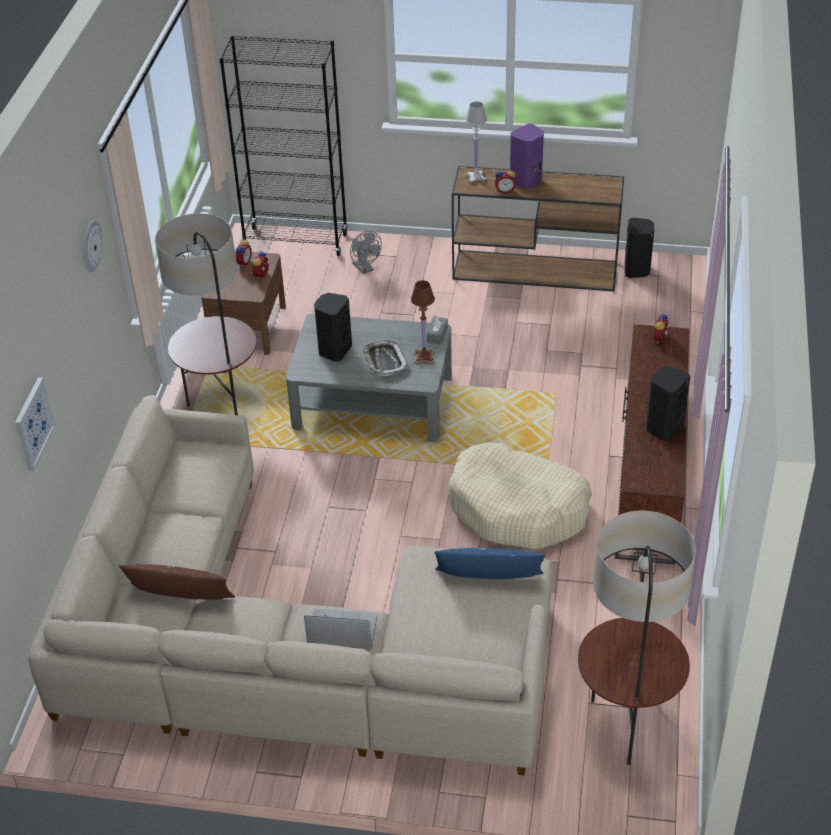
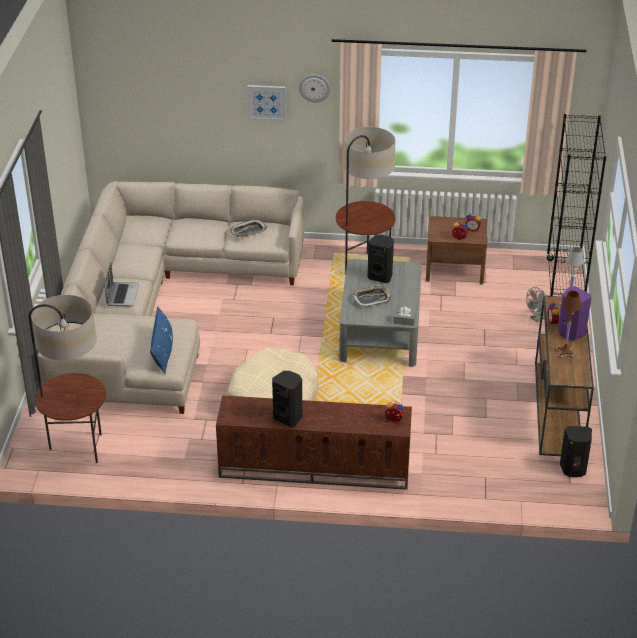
camera: 85 degrees right, 5 degrees down
picture [15,377,56,471] -> picture moved to [247,85,286,121]
brown pillow [119,564,235,600] -> none
brown table lamp [411,280,435,365] -> brown table lamp moved to [556,291,581,358]
none -> tray [230,219,267,238]

